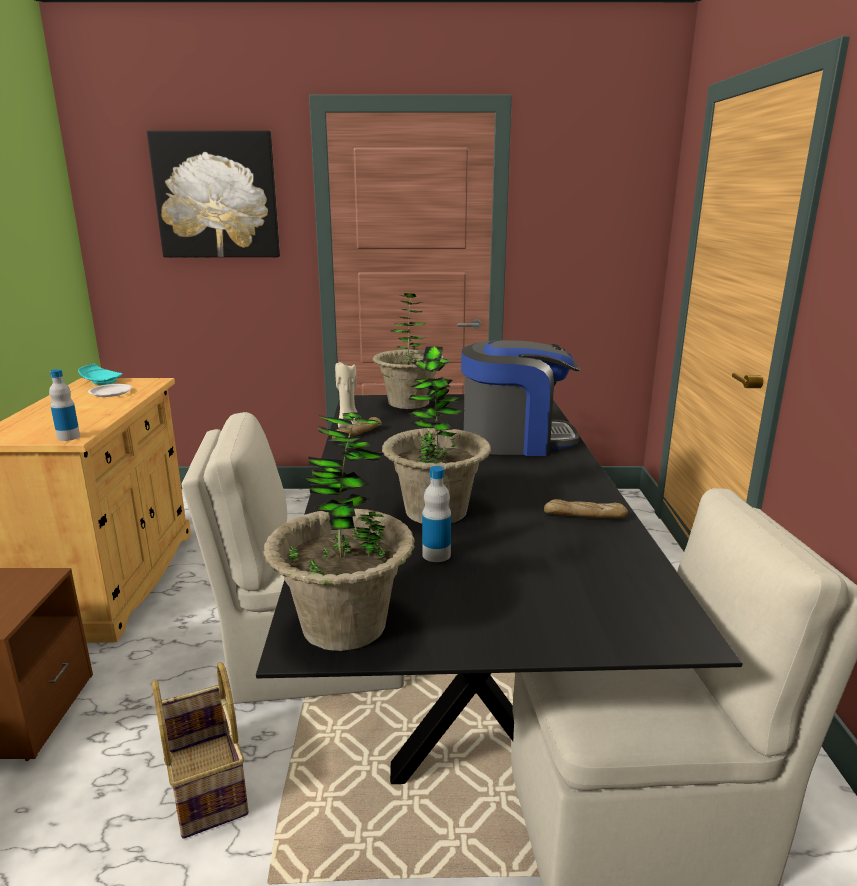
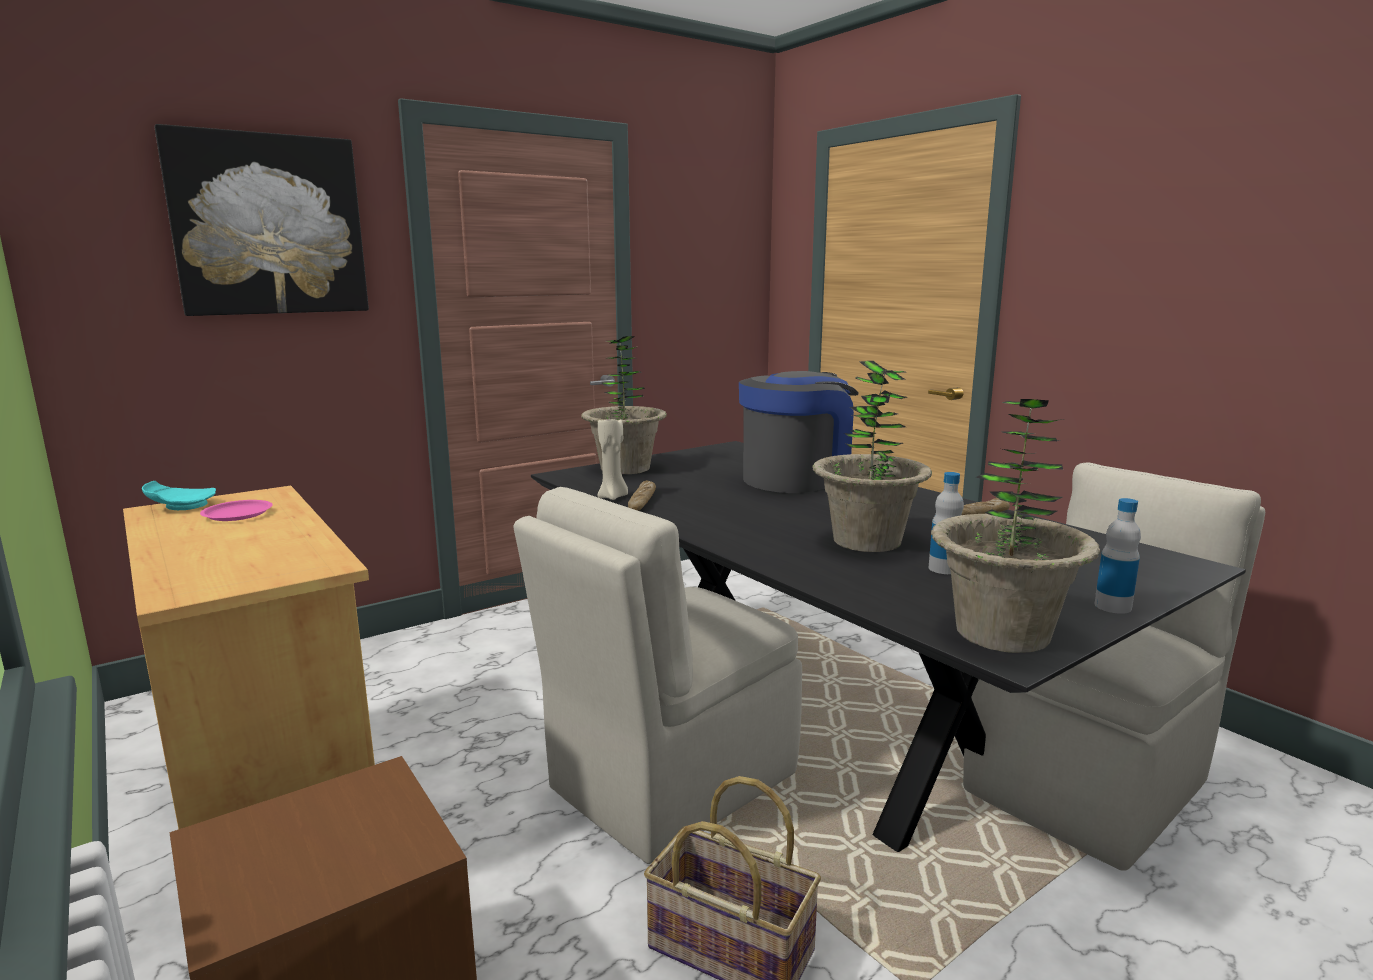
camera: 35 degrees left, 5 degrees down
bottle [49,369,80,441] -> bottle moved to [1094,498,1141,614]
white plate [88,384,132,397] -> pink plate [200,500,272,521]

